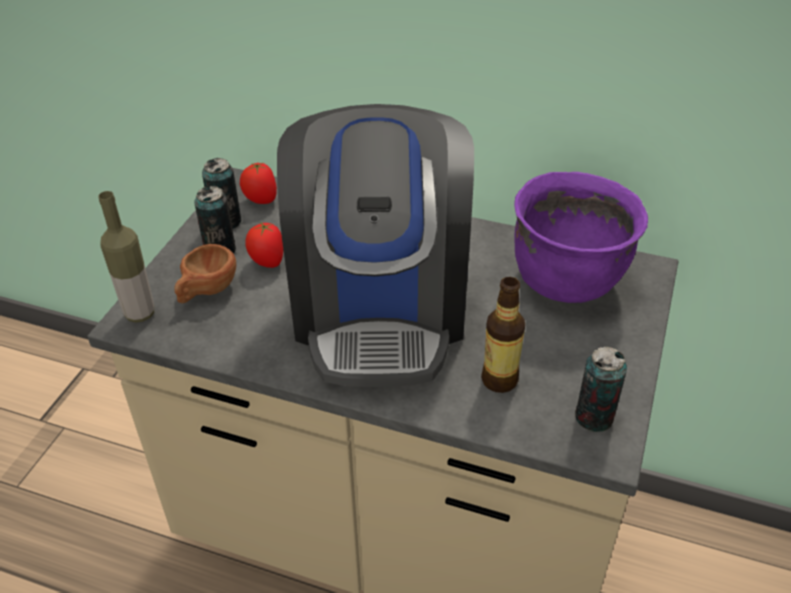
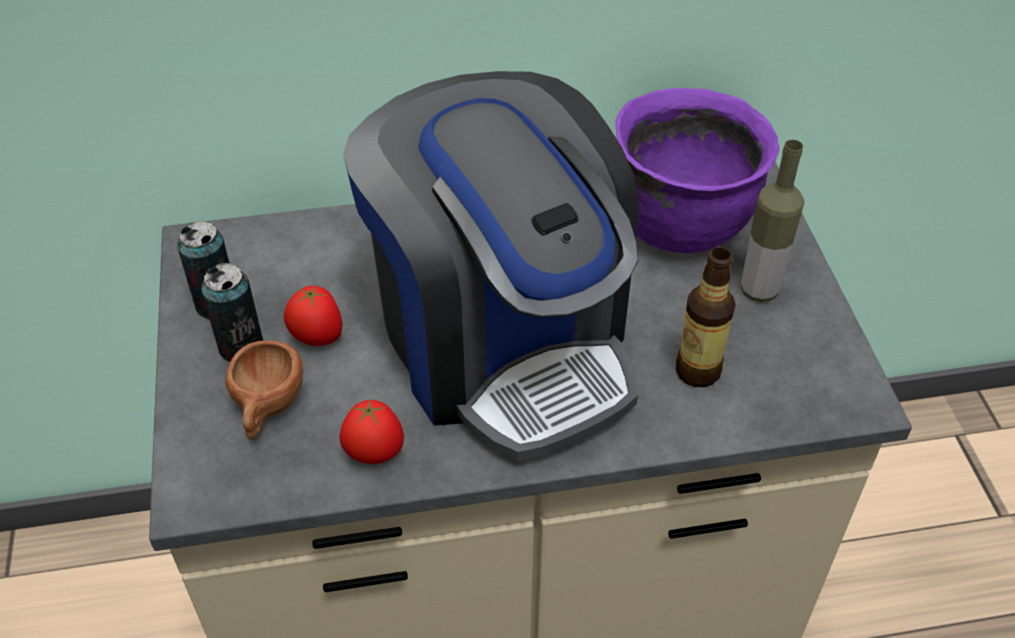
camera: 30 degrees left, 5 degrees up
bottle [98,191,154,323] -> bottle moved to [741,139,804,302]
tomato [240,162,277,204] -> tomato moved to [339,398,404,464]
can [575,347,627,432] -> none

